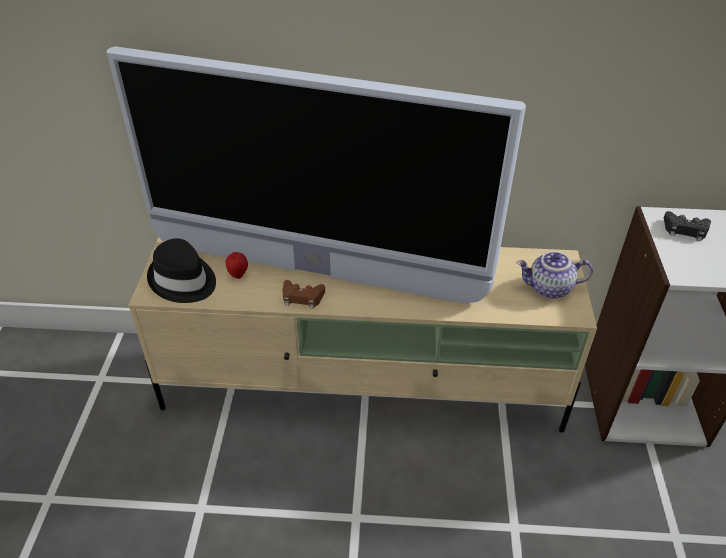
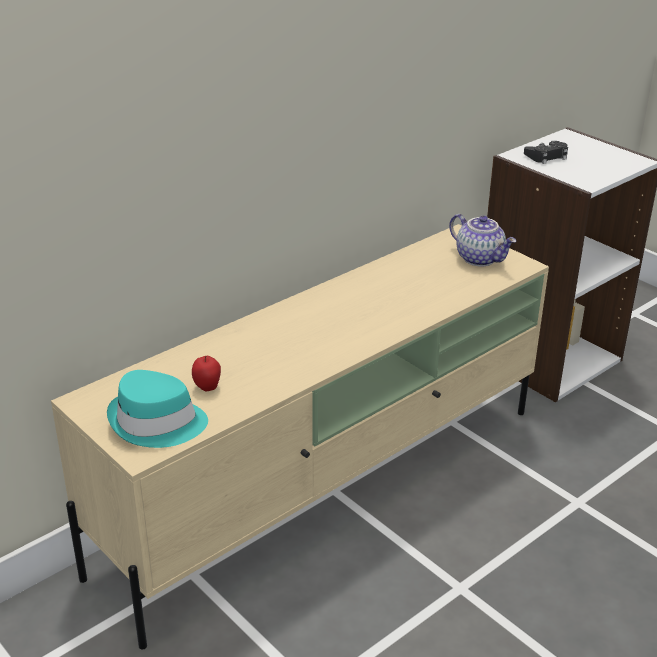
camera: 45 degrees left, 10 degrees down
television [107,46,526,304] -> none
black hat [147,238,216,303] -> turquoise hat [107,370,208,448]
brown game controller [282,280,325,309] -> none
teapot [517,251,593,299] -> teapot turned 90 degrees counterclockwise [449,214,516,267]

